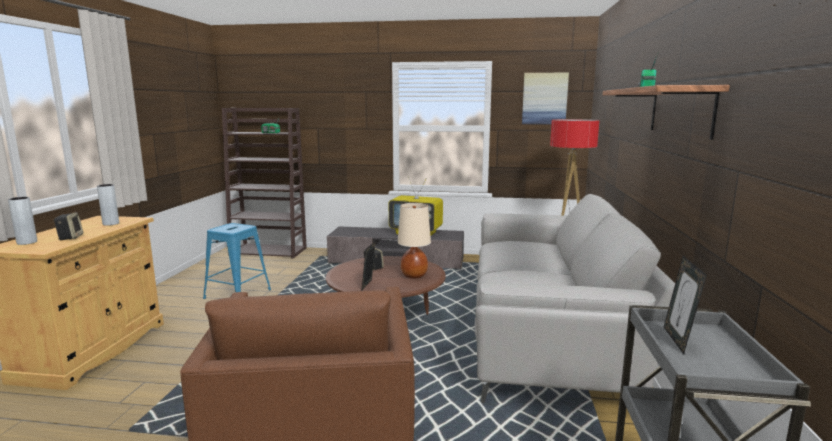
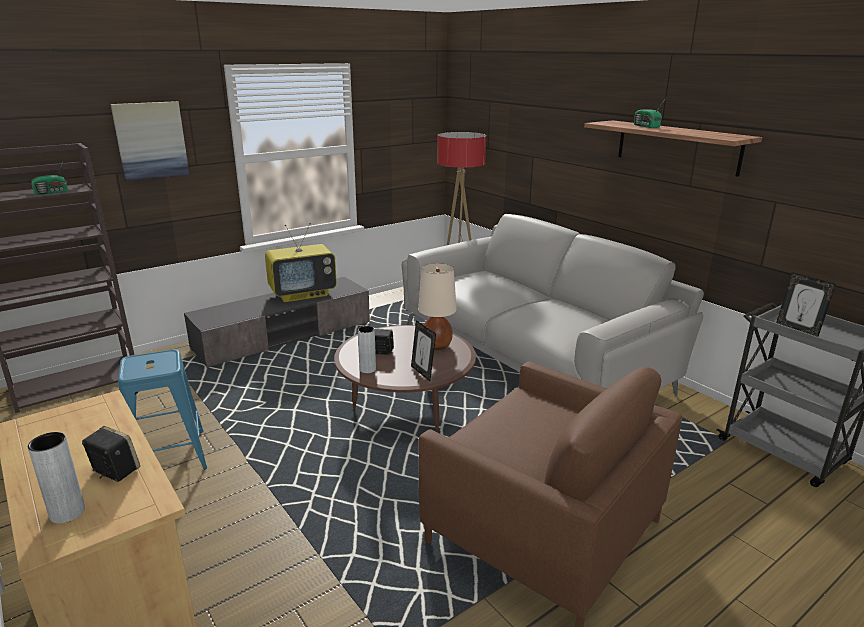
camera: 45 degrees left, 10 degrees up
grey vase [97,184,119,226] -> grey vase moved to [358,326,376,373]
picture [522,73,569,125] -> picture moved to [110,101,189,181]

